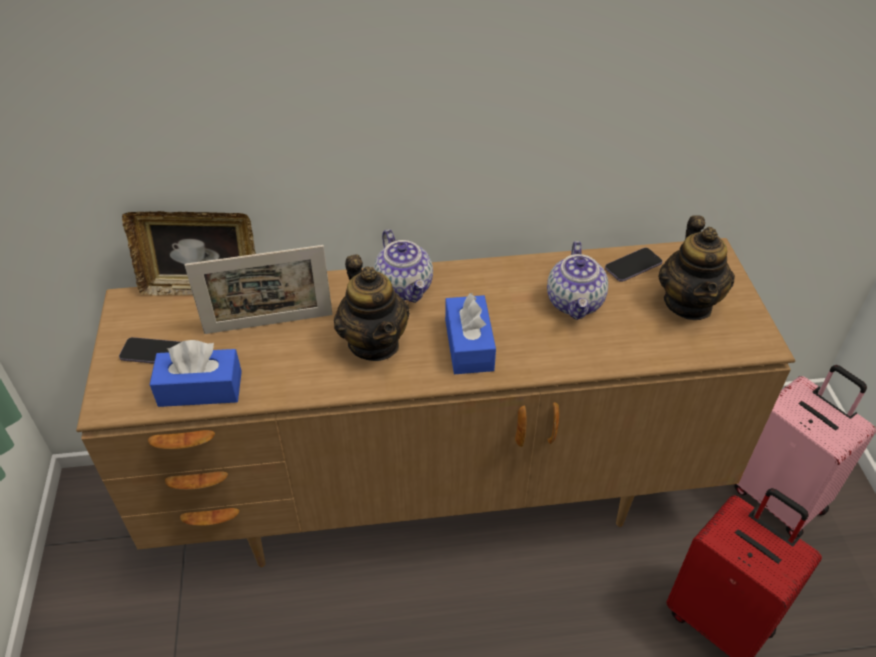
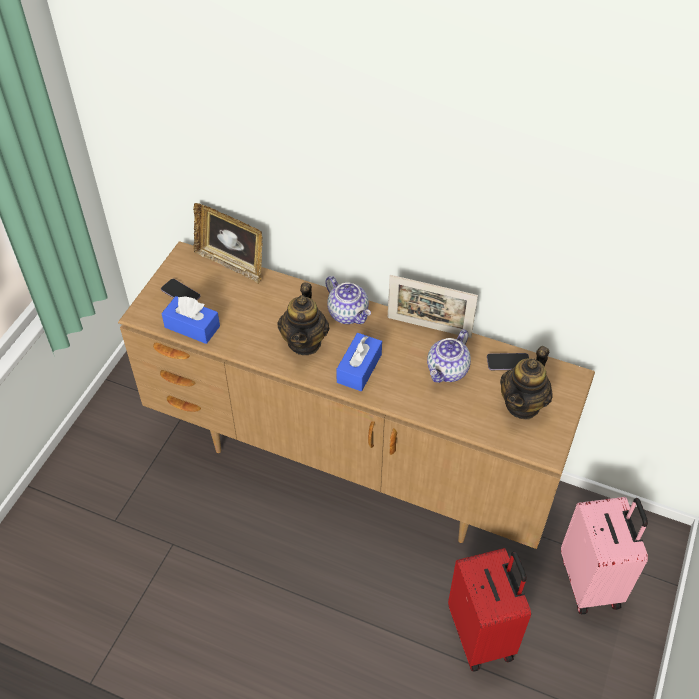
camera: 30 degrees right, 5 degrees up
picture frame [184,245,333,334] -> picture frame moved to [388,275,478,338]
teapot [374,229,433,303] -> teapot turned 45 degrees counterclockwise [325,276,371,324]

